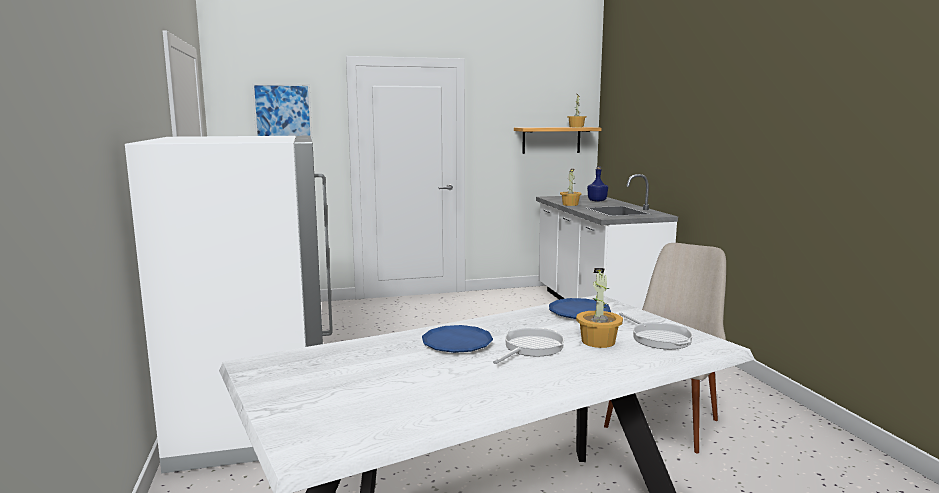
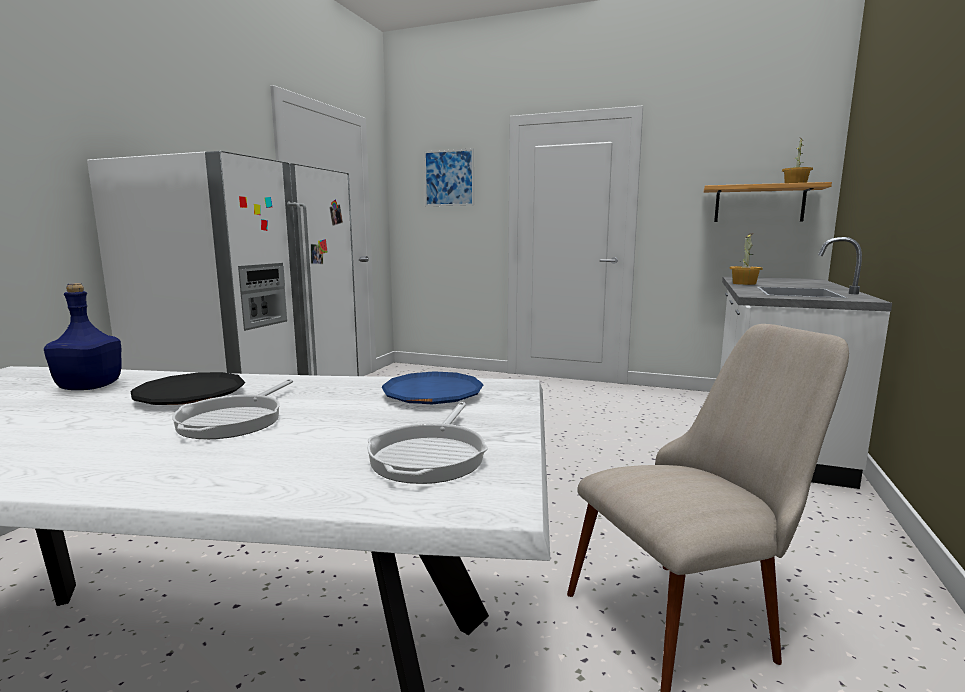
camera: 35 degrees right, 0 degrees up
blue plate [422,325,493,353] -> black plate [131,372,245,405]
frying pan [493,328,564,364] -> frying pan turned 120 degrees clockwise [172,379,293,439]
potted plant [576,268,623,348] -> none
blue bottle [587,166,608,201] -> blue bottle moved to [44,283,122,390]

